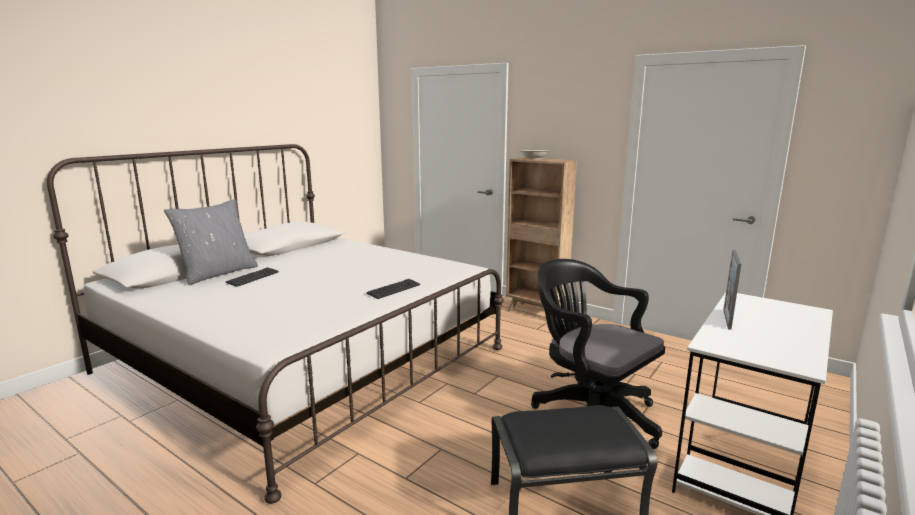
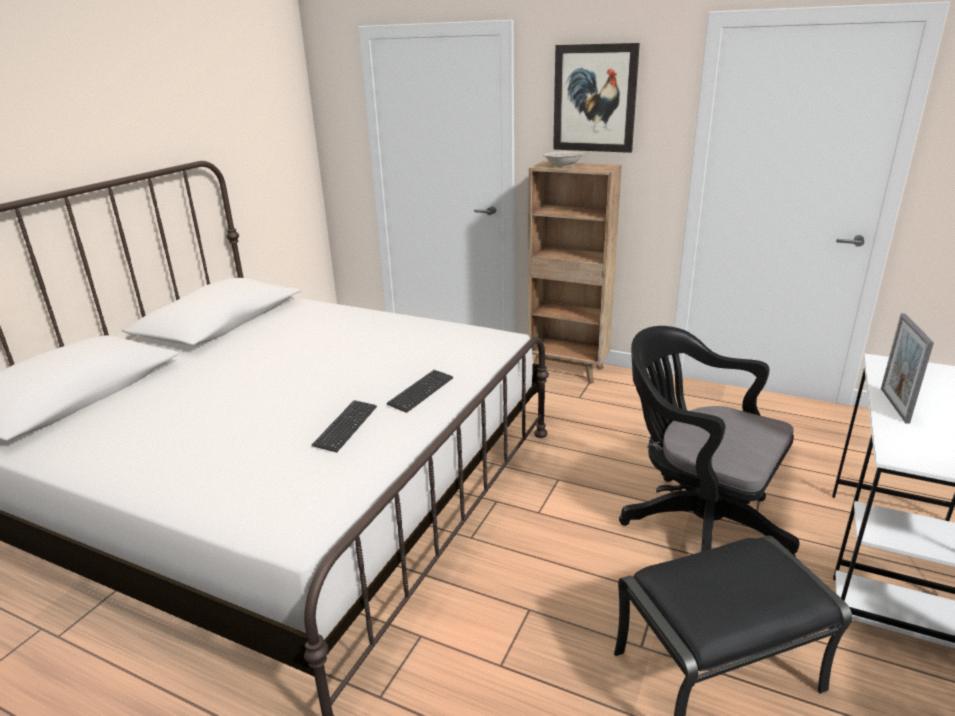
camera: 10 degrees left, 10 degrees up
grey pillow [164,199,258,285] -> none
keyboard [226,267,279,287] -> keyboard moved to [312,400,377,452]
none -> picture [553,43,640,153]

